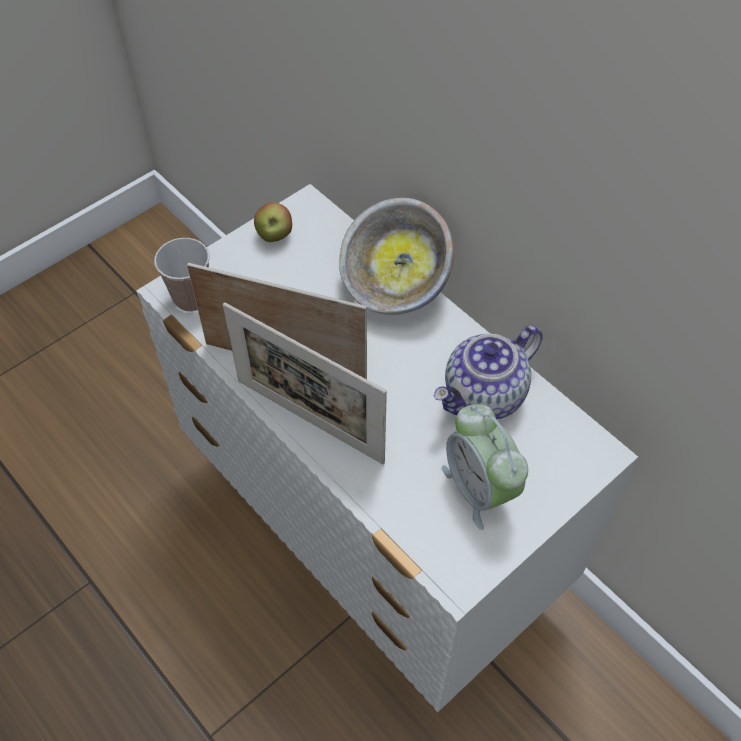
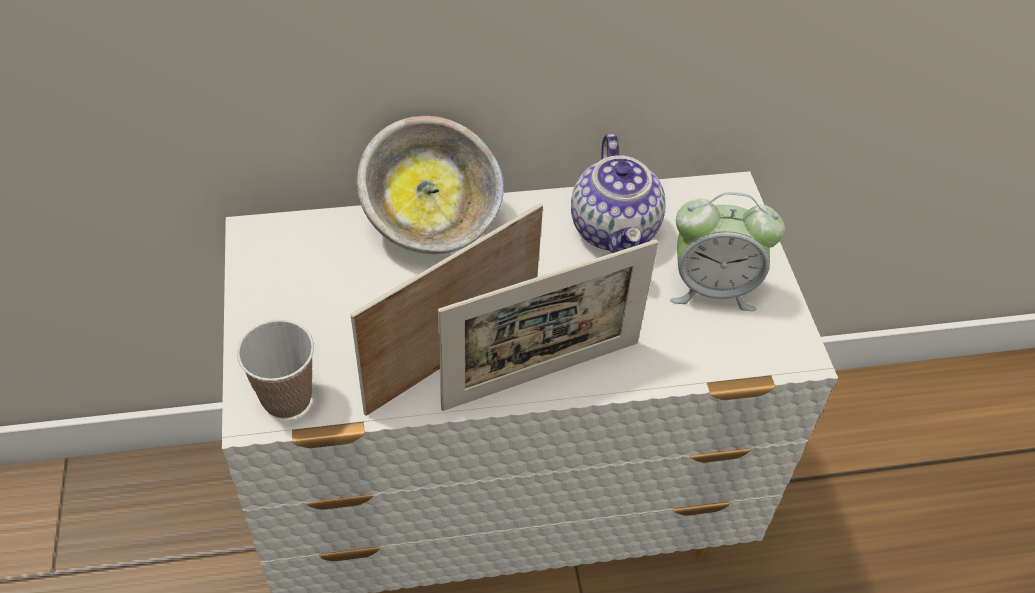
camera: 60 degrees left, 5 degrees down
apple [254,202,292,242] -> none

